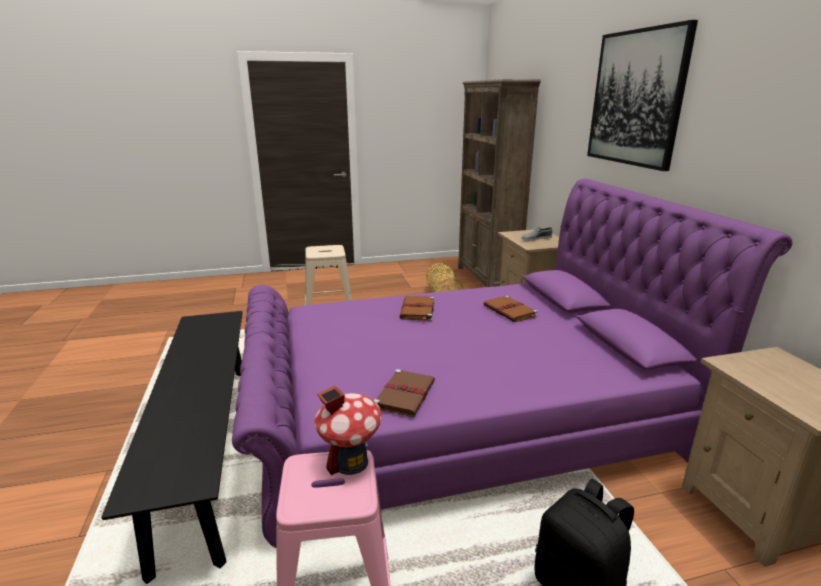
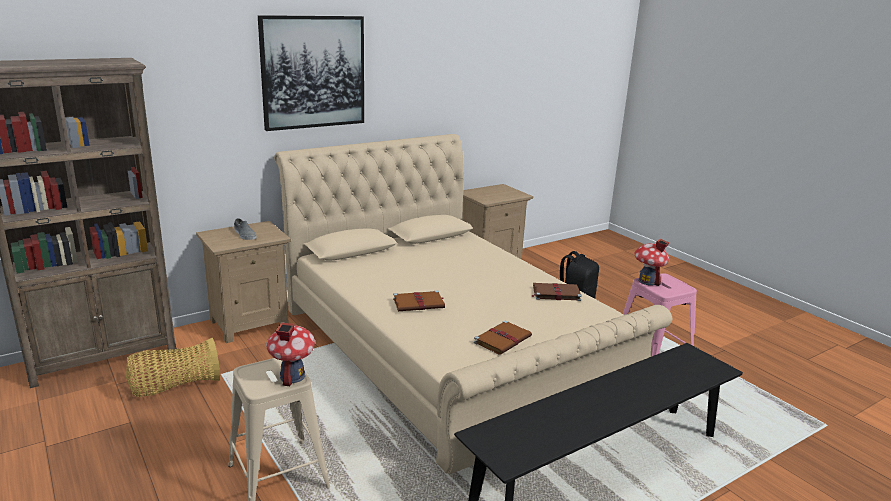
camera: 110 degrees left, 0 degrees up
purple bed [232,179,793,548] -> beige bed [274,134,673,474]
brown book [484,296,538,322] -> brown book moved to [474,320,532,355]
none -> toy house [266,322,315,386]

